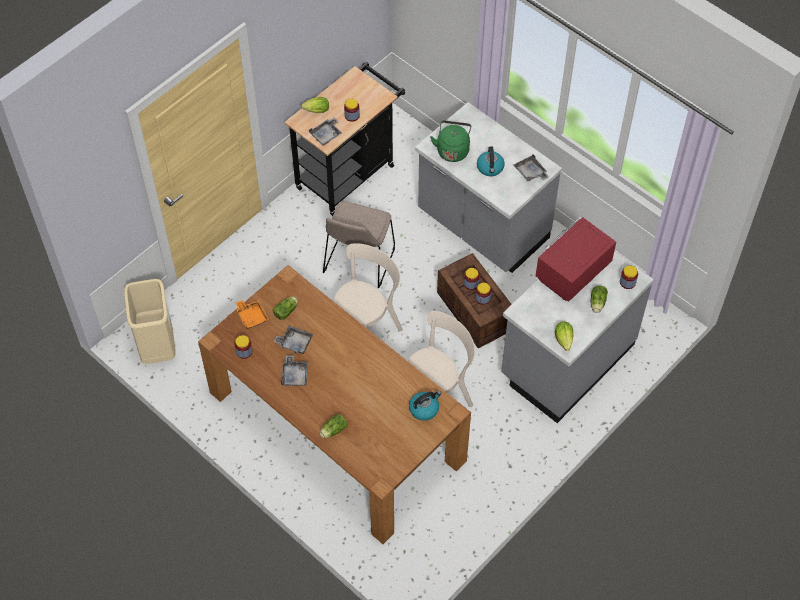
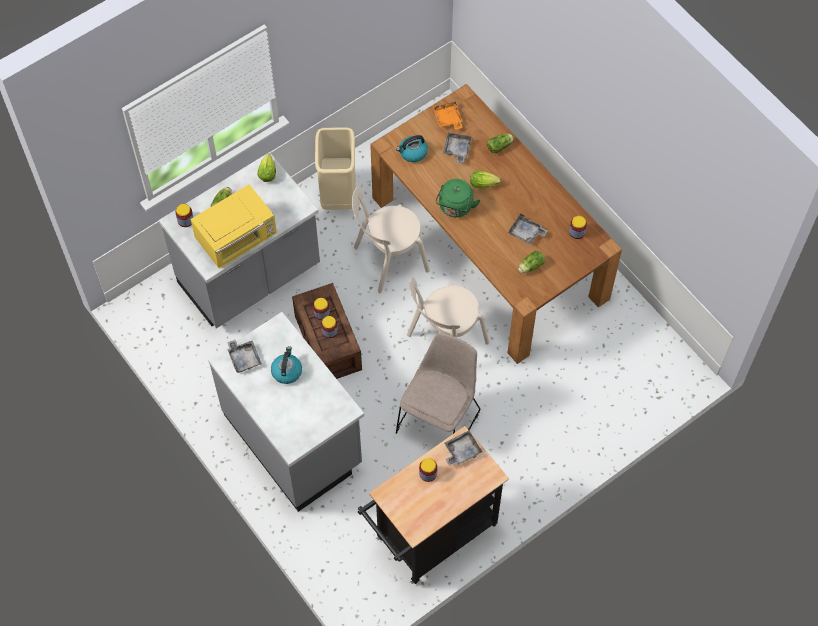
camera: 170 degrees left, 5 degrees up
beige trash can [124,279,176,364] -> beige trash can moved to [315,127,356,210]
orange tray [236,300,269,329] -> orange tray moved to [432,101,463,130]
grey tray [281,355,308,386] -> grey tray moved to [443,133,472,163]
lettuce [301,97,329,113] -> lettuce moved to [470,170,501,189]
green kettle [430,121,471,162] -> green kettle moved to [436,179,480,217]
red microwave [536,217,616,302] -> yellow microwave [190,184,277,268]

